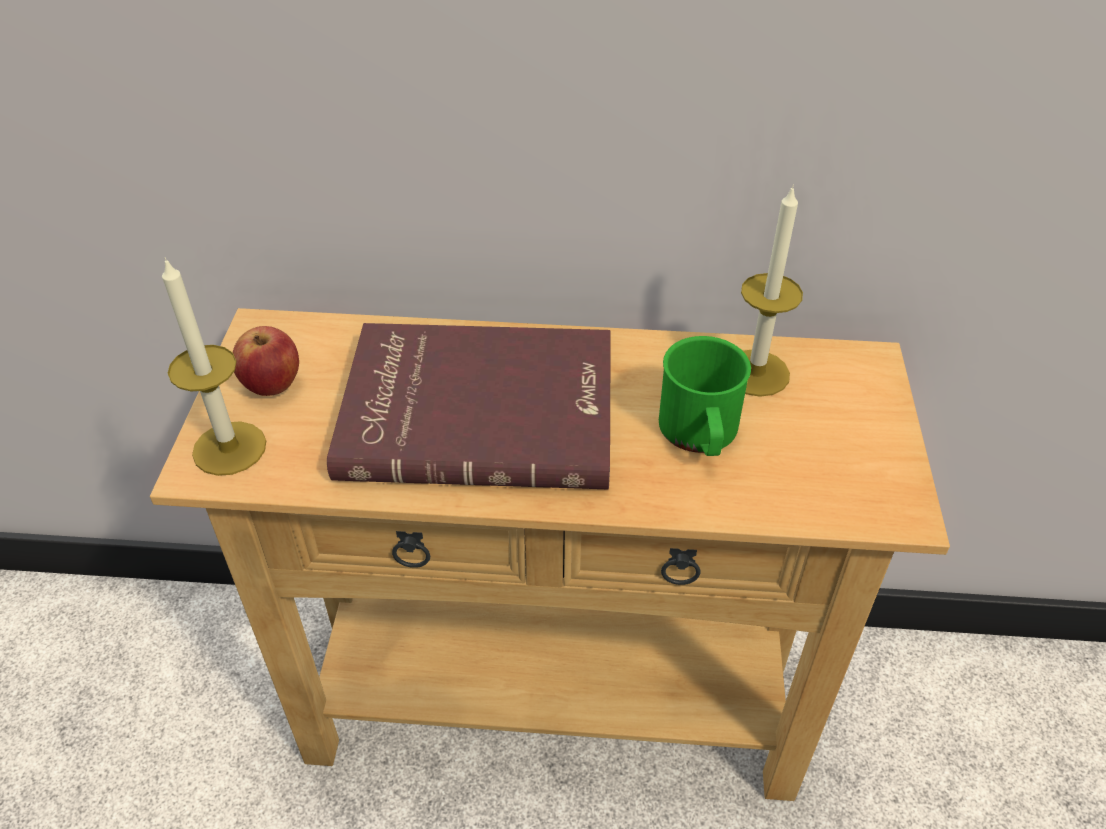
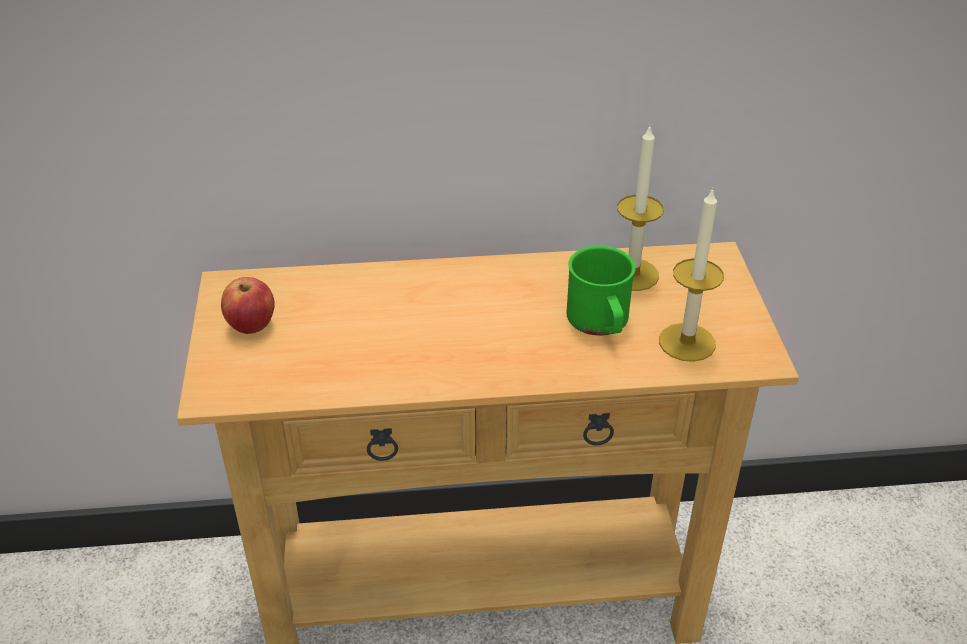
camera: 10 degrees left, 5 degrees down
candle [162,257,266,476] -> candle moved to [659,187,724,362]
red book [327,323,611,489] -> none

